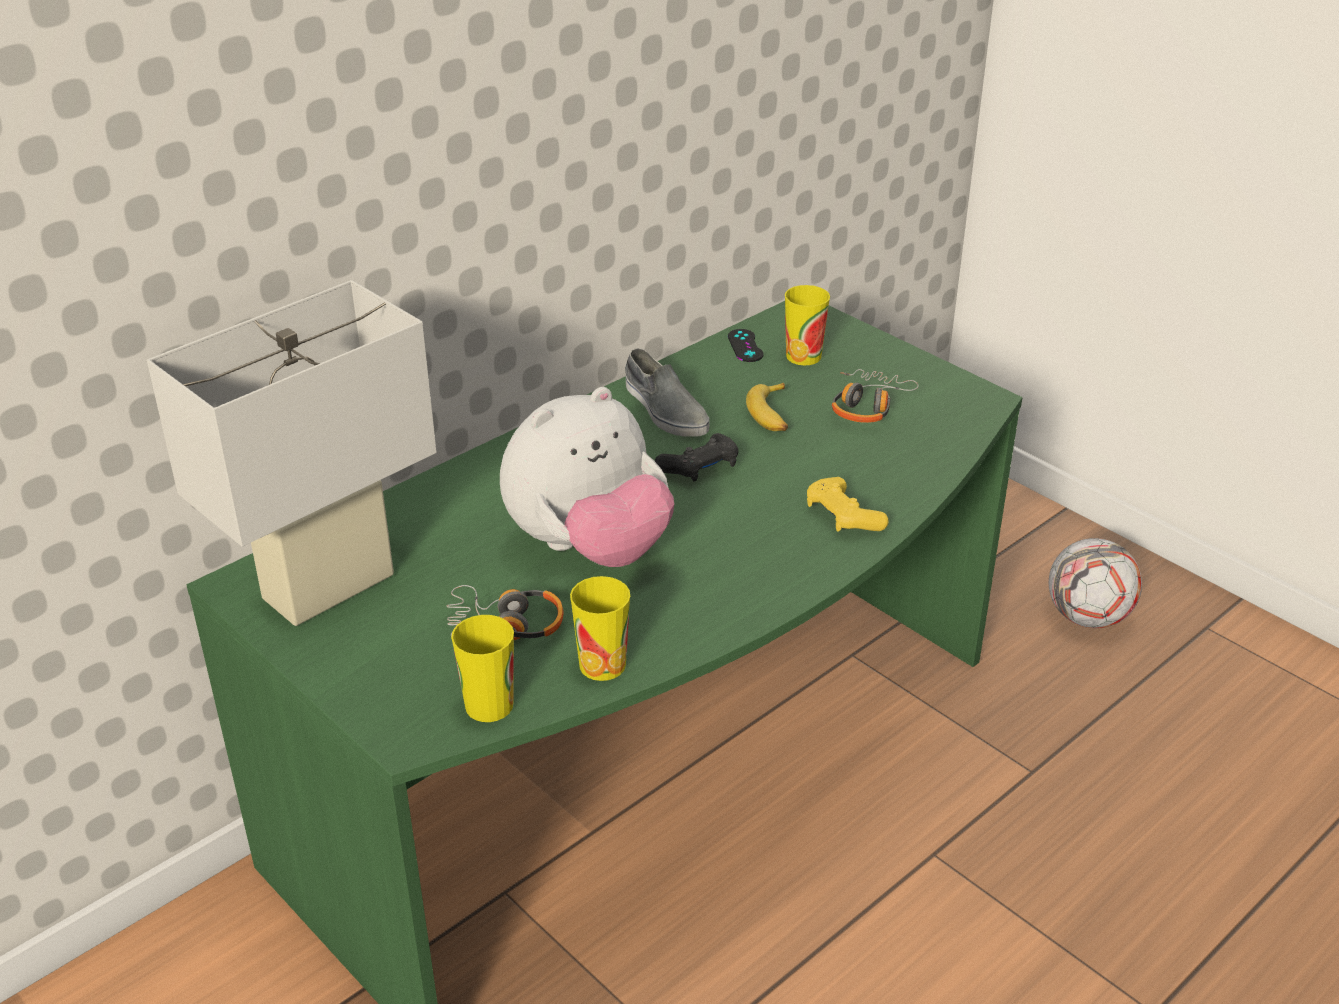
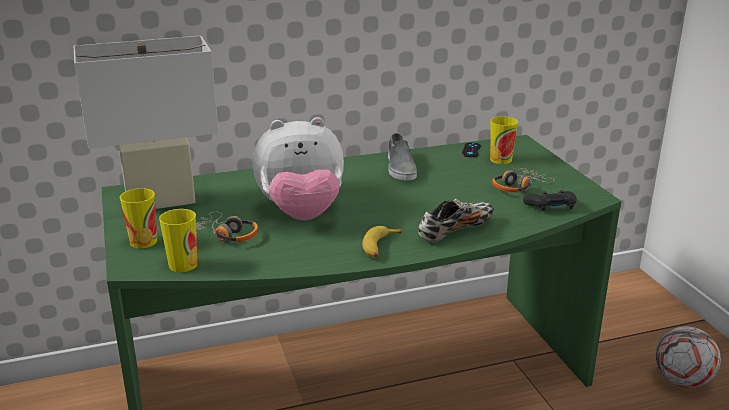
camera: 25 degrees right, 10 degrees down
cup [570,576,630,681] -> cup moved to [120,188,157,248]
black game controller [655,433,738,482] -> black game controller moved to [523,190,577,211]
banana [746,383,788,431] -> banana moved to [362,226,402,258]
yellow game controller [807,477,889,532] -> shoe [418,198,494,242]

